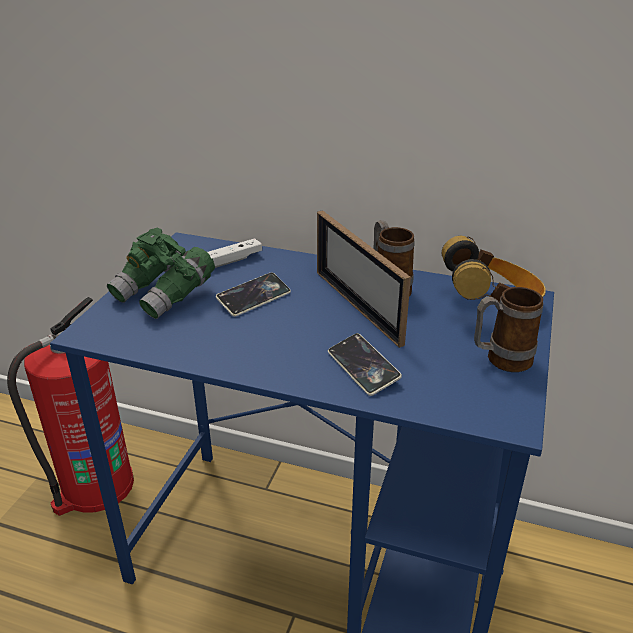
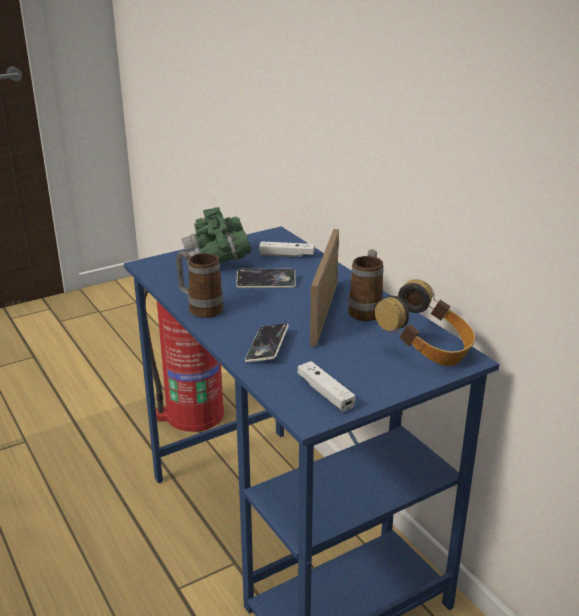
camera: 40 degrees right, 5 degrees down
mug [474,287,543,372] -> mug moved to [176,251,223,318]
none -> white game controller [298,361,356,412]

